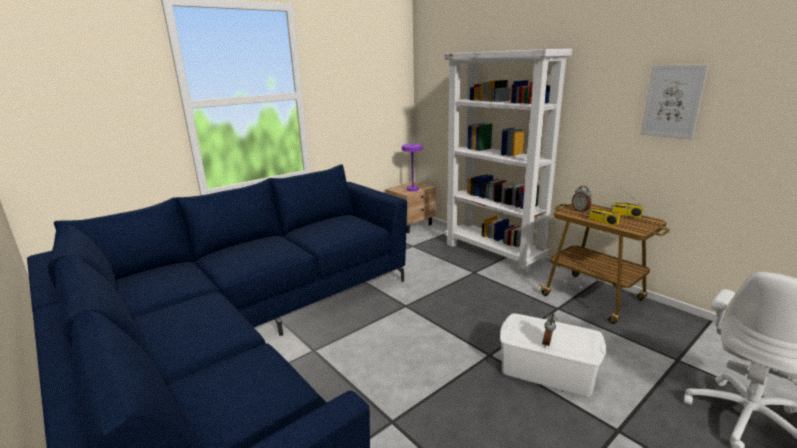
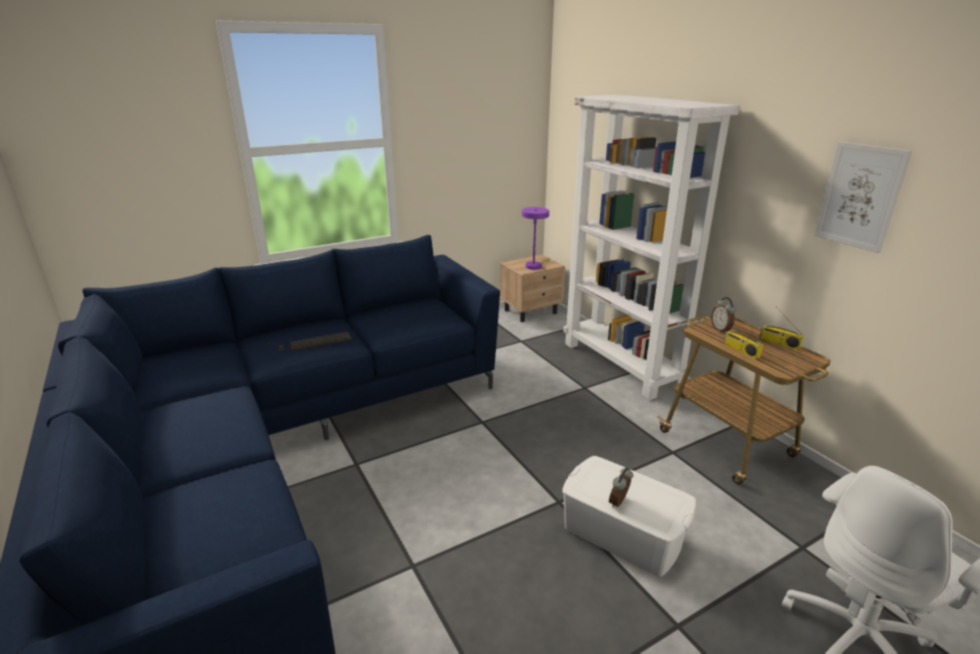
camera: 10 degrees right, 5 degrees up
none -> keyboard [268,332,352,351]

